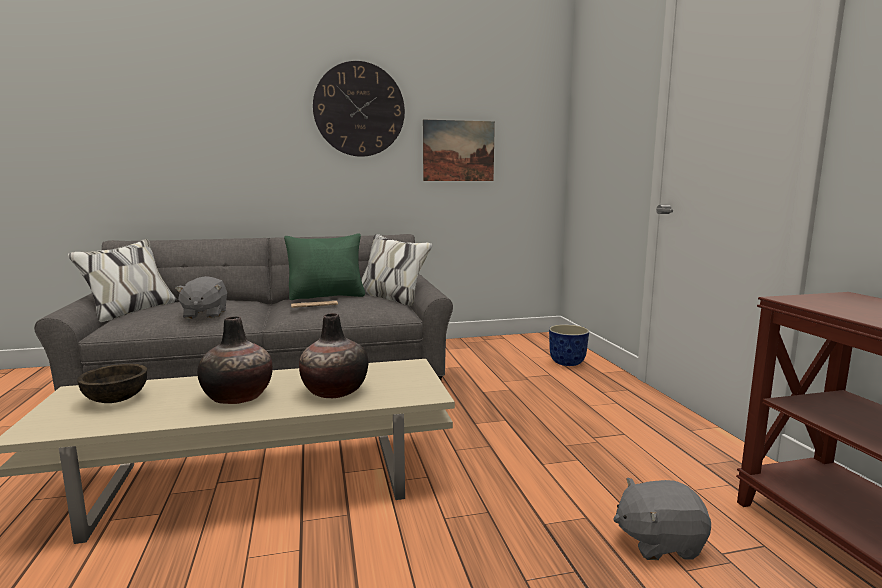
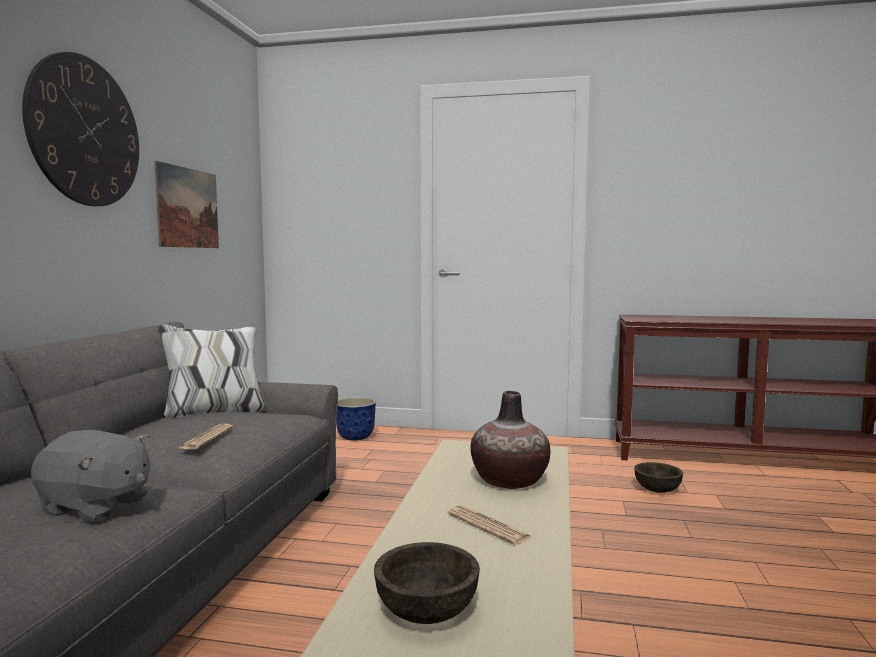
camera: 65 degrees left, 5 degrees down
vase [197,316,273,404] -> newspaper [448,505,532,545]
green pillow [284,233,365,300] -> none
grey plush toy [613,477,711,560] -> brown bowl [634,462,683,493]

